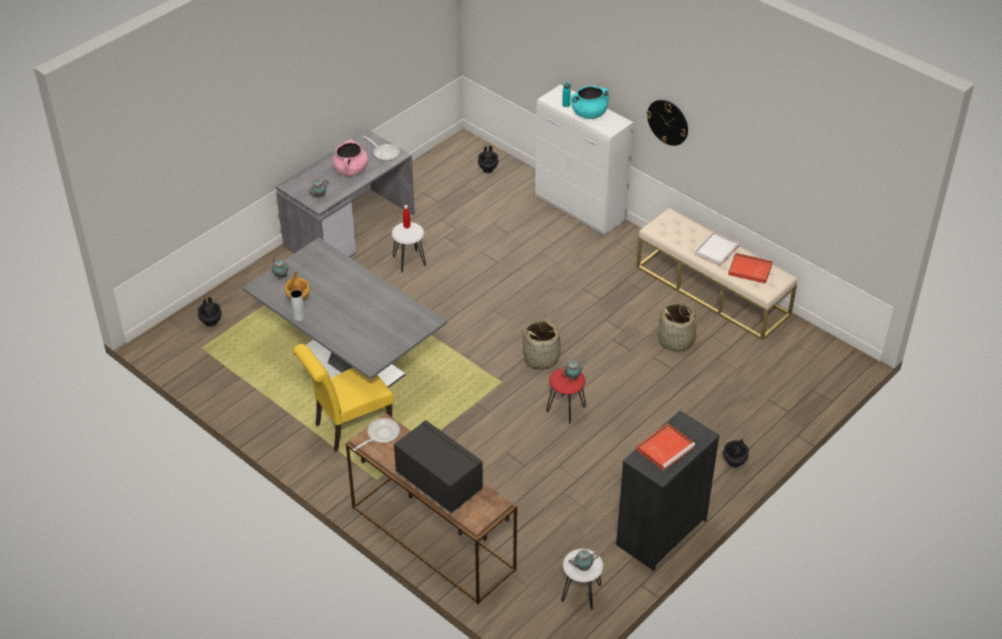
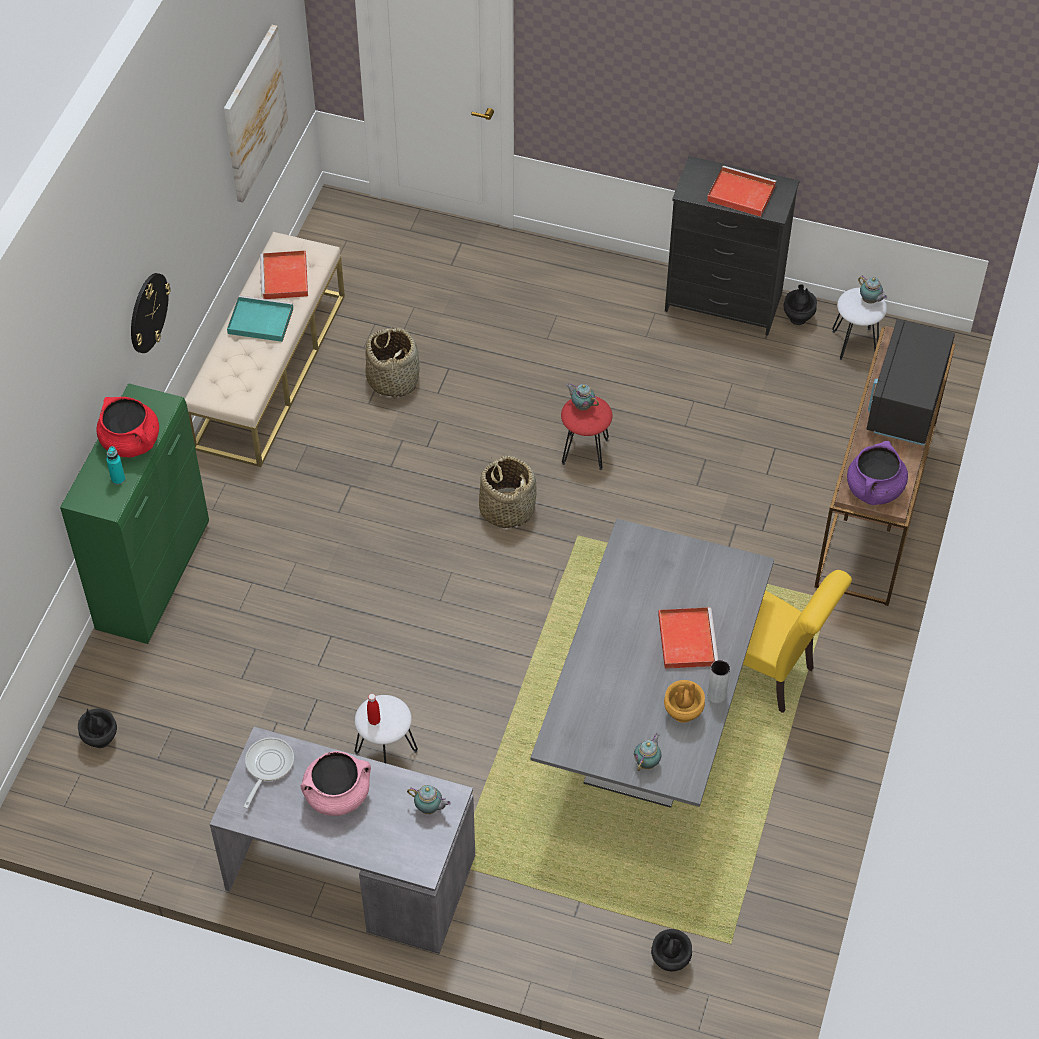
camera: 115 degrees left, 10 degrees up
frying pan [353,418,400,451] -> purple cooking pot [847,441,908,505]
white cabinet [535,84,634,235] -> green cabinet [60,383,209,644]
turquoise cooking pot [571,86,609,119] -> red cooking pot [96,397,159,458]
white tray [694,231,740,266] -> turquoise tray [227,295,294,342]
black vase [723,439,749,468] -> black vase moved to [783,284,817,325]
none -> picture [224,25,288,203]
none -> red tray [658,607,718,669]

